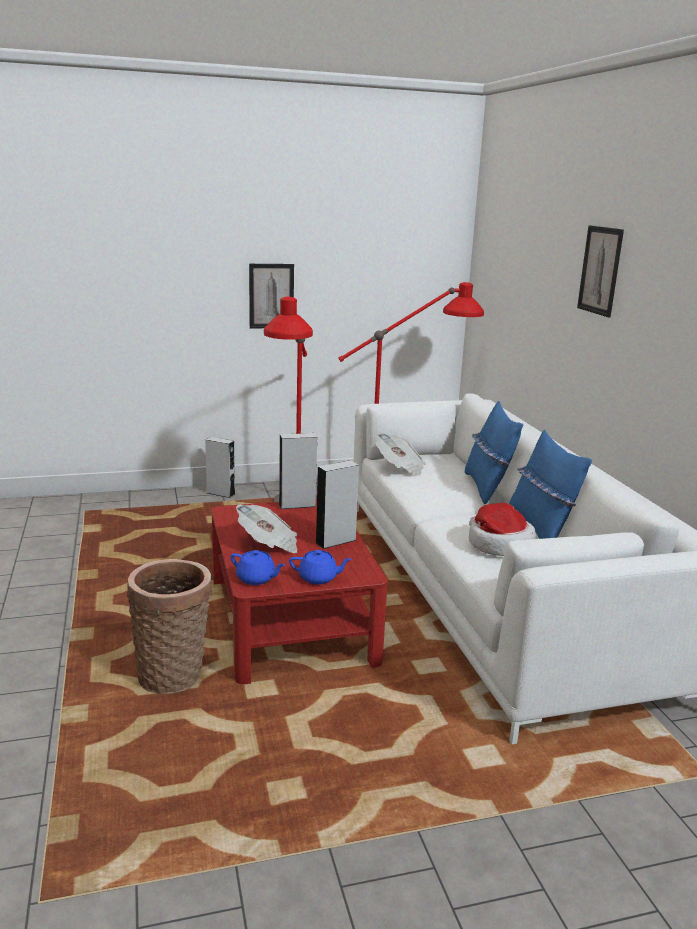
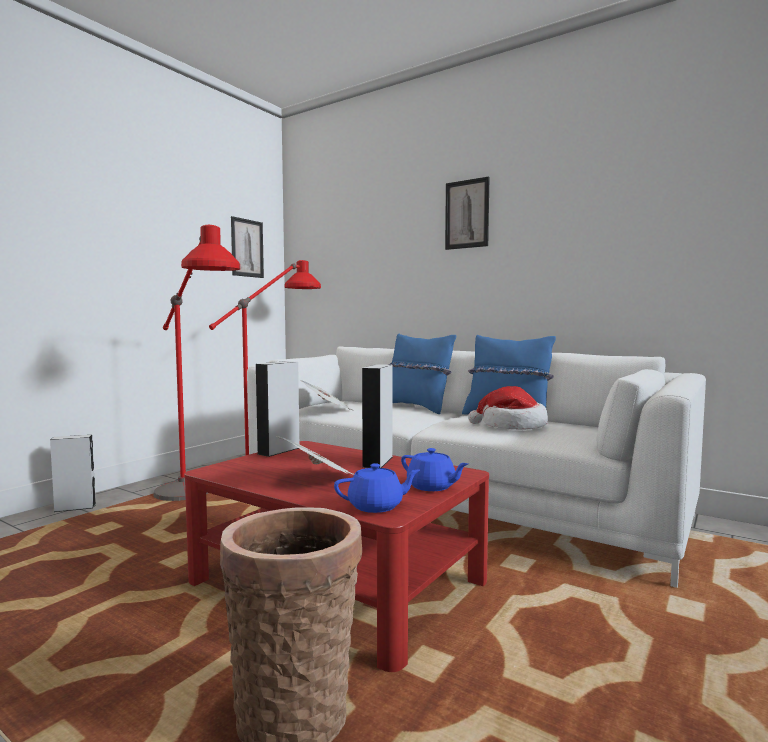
camera: 40 degrees left, 15 degrees down
picture [249,264,294,329] -> picture moved to [231,216,264,278]
blue teapot [289,550,352,584] -> blue teapot turned 75 degrees clockwise [401,448,468,491]

